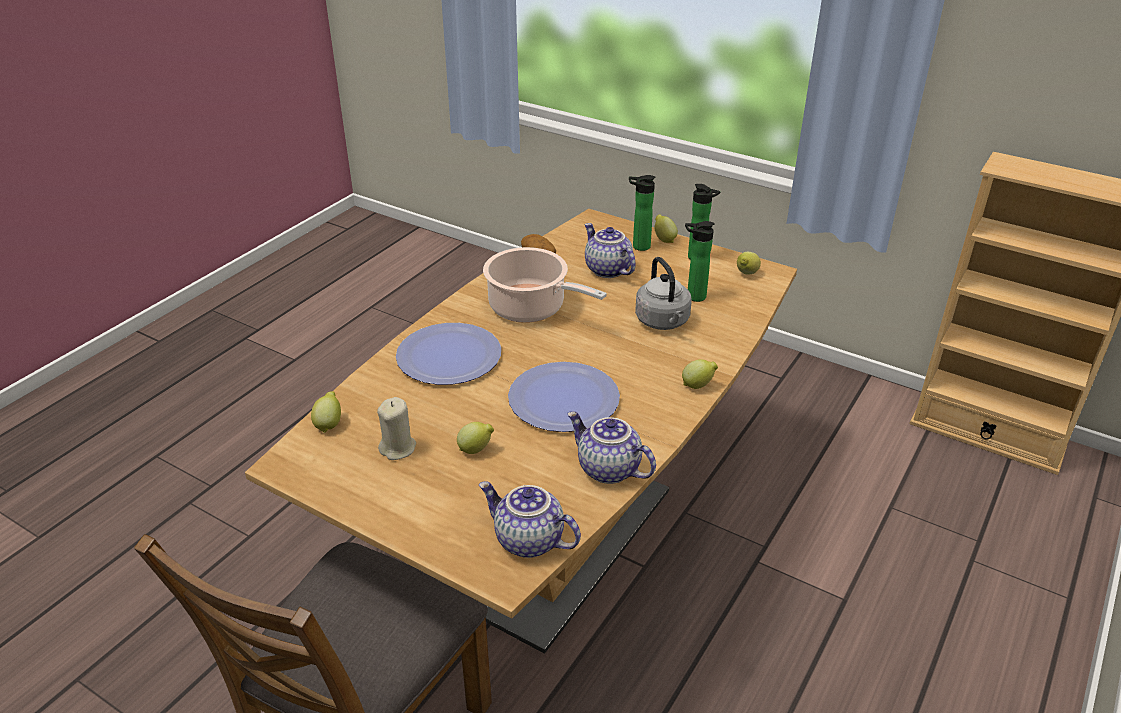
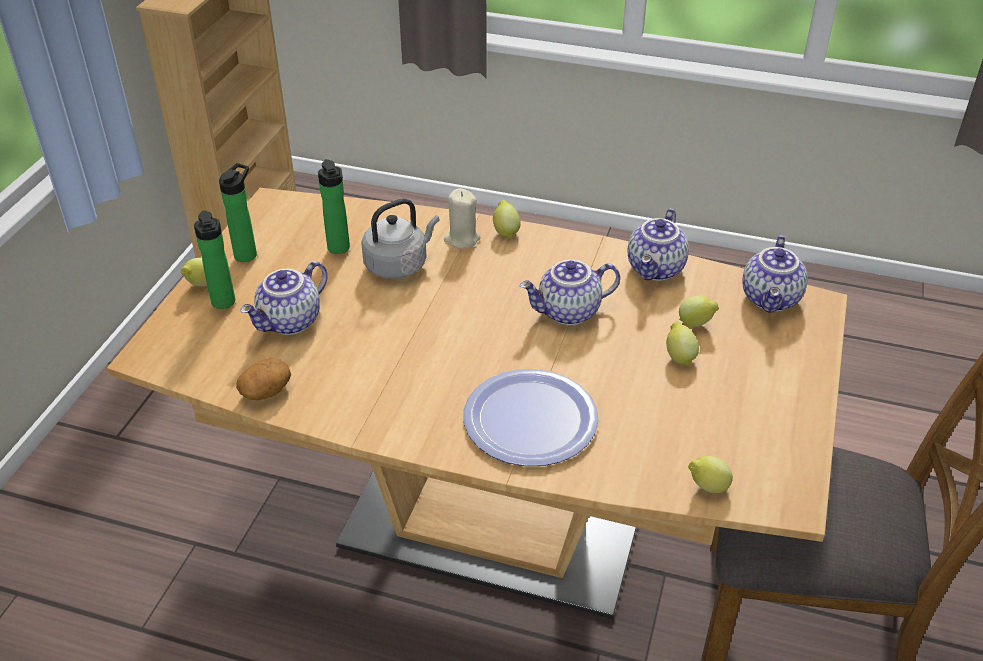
camera: 105 degrees left, 5 degrees up
beige candle [377,397,416,460] -> beige candle moved to [444,188,481,249]
cooking pot [483,247,607,323] -> none
plate [508,362,620,432] -> teapot [519,260,620,325]
lemon [737,252,761,275] -> lemon moved to [679,295,719,327]

